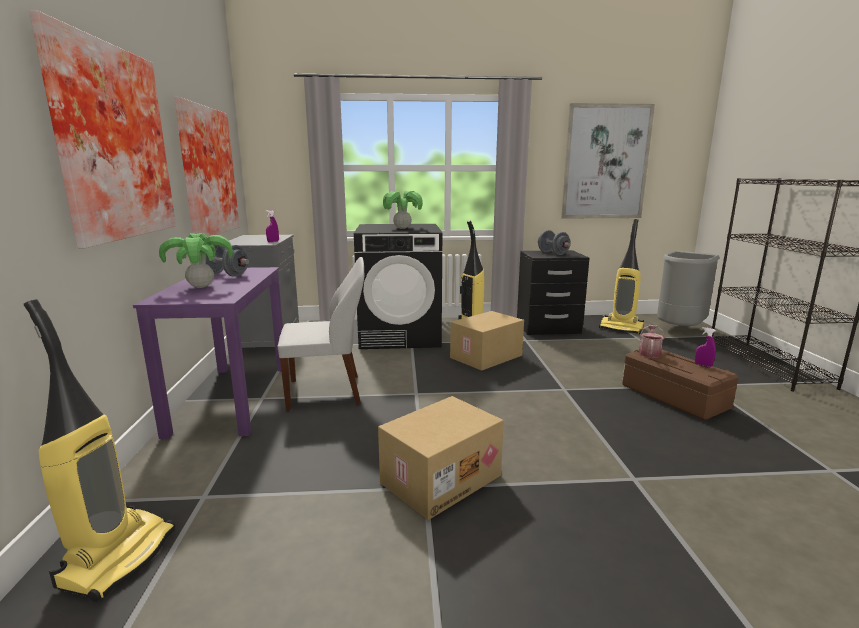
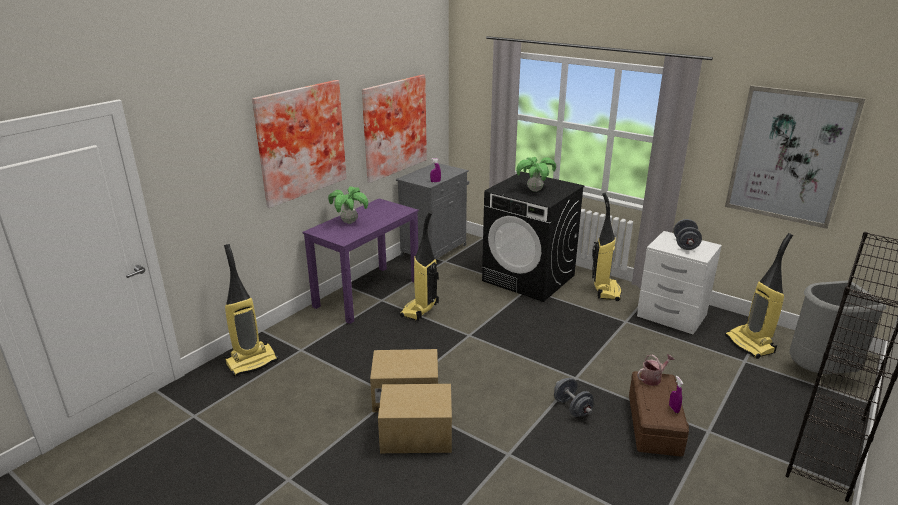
camera: 40 degrees right, 10 degrees up
grey dumbbell [206,245,249,277] -> grey dumbbell moved to [554,378,594,417]
white chair [278,257,364,409] -> vacuum cleaner [400,211,439,321]
cardboard box [450,311,524,371] -> cardboard box moved to [378,384,452,453]
black nightstand [517,250,590,335] -> white nightstand [637,231,722,334]

